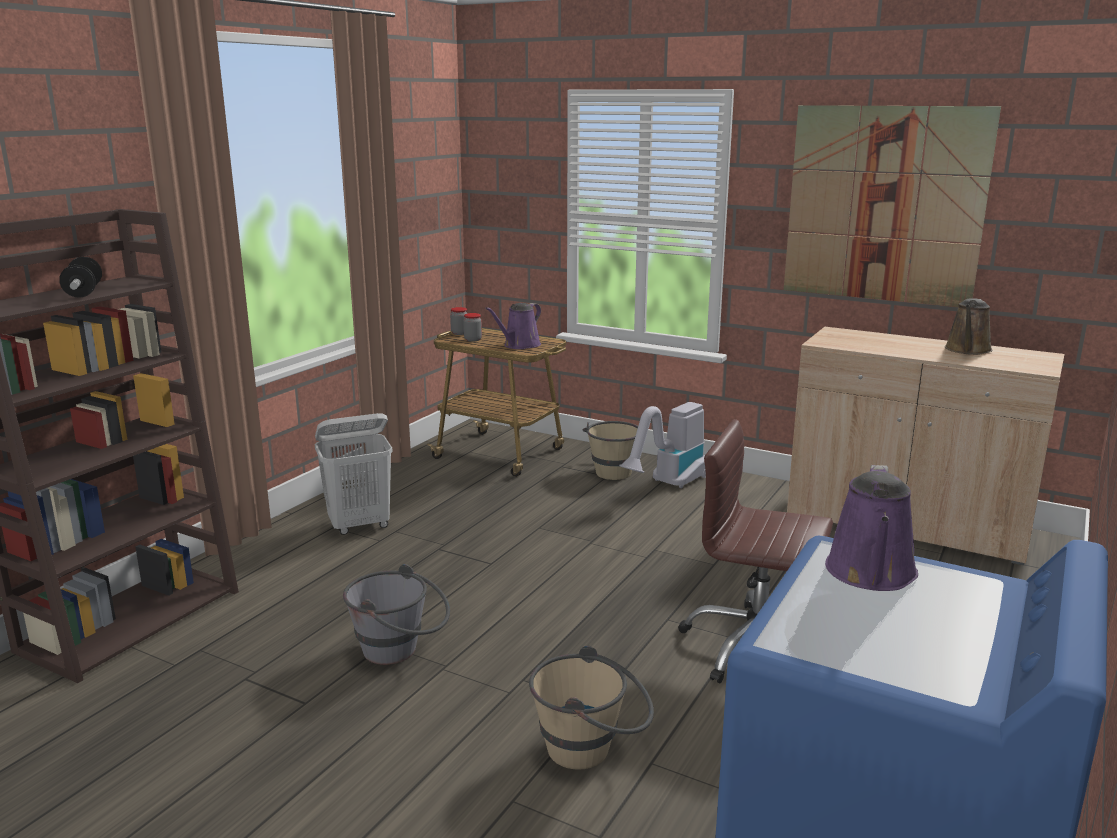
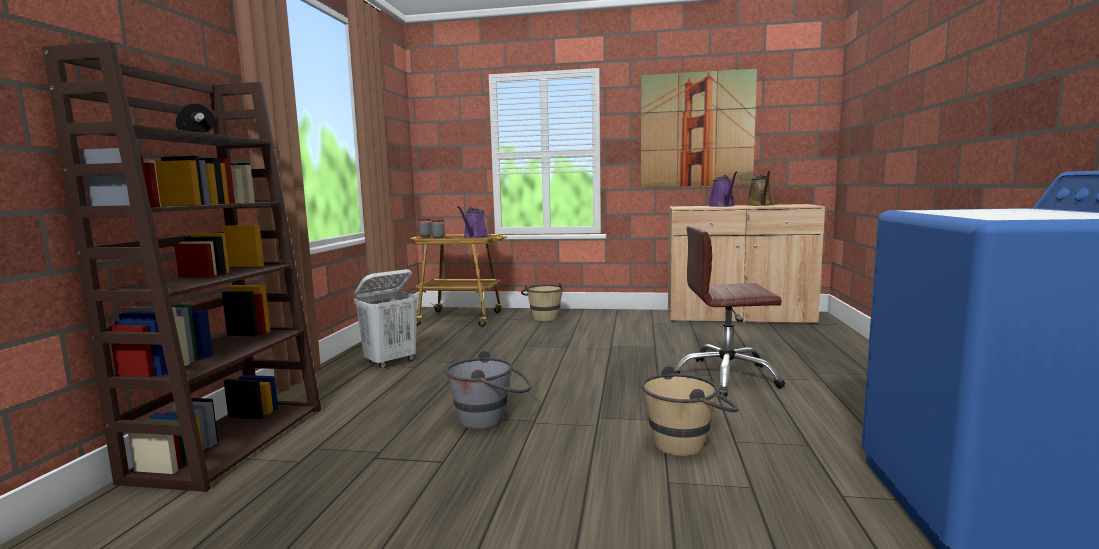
camera: 20 degrees left, 10 degrees down
vacuum cleaner [619,402,706,488] -> none
purple watering can [825,465,918,591] -> purple watering can moved to [708,172,737,207]

